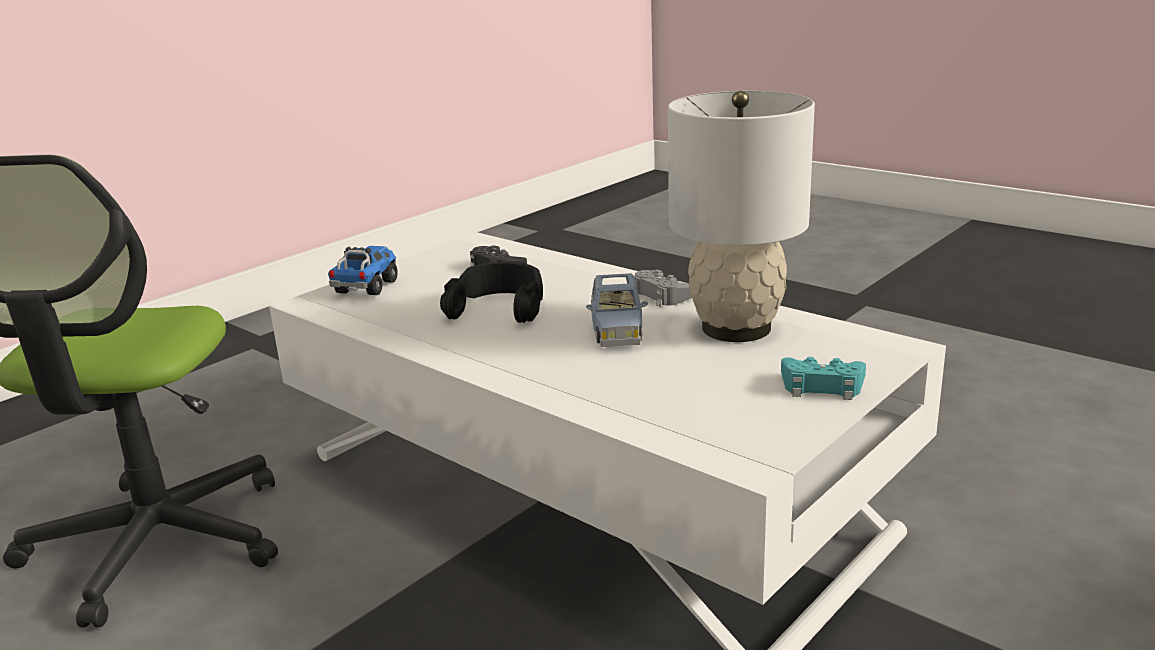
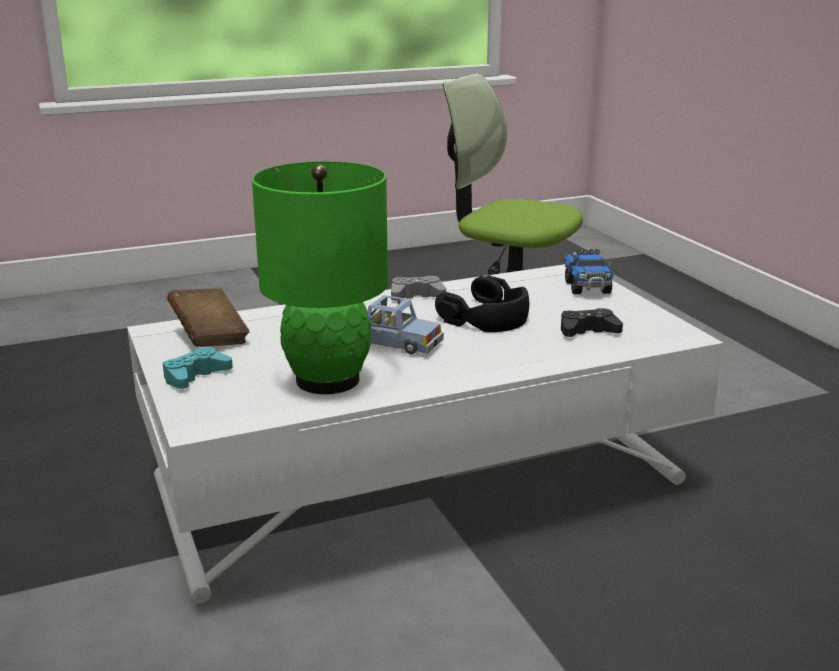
camera: 115 degrees right, 0 degrees up
toy truck [328,246,398,295] -> toy truck turned 45 degrees clockwise [565,249,614,294]
grey game controller [634,270,692,307] -> grey game controller moved to [391,276,446,300]
white table lamp [668,91,815,342] -> green table lamp [252,161,388,394]
none -> brown book [167,288,249,347]

